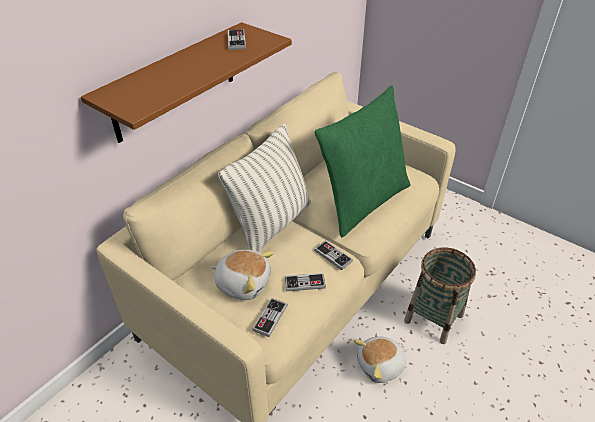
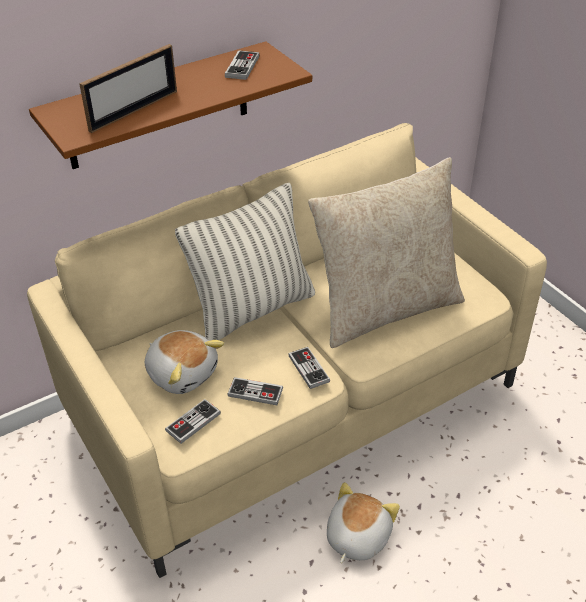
camera: 20 degrees right, 0 degrees up
green pillow [315,86,411,237] -> beige pillow [308,157,465,348]
plush toy [354,336,408,383] -> plush toy turned 120 degrees clockwise [327,482,400,563]
basket [404,247,476,344] -> none
none -> picture frame [79,44,177,133]

